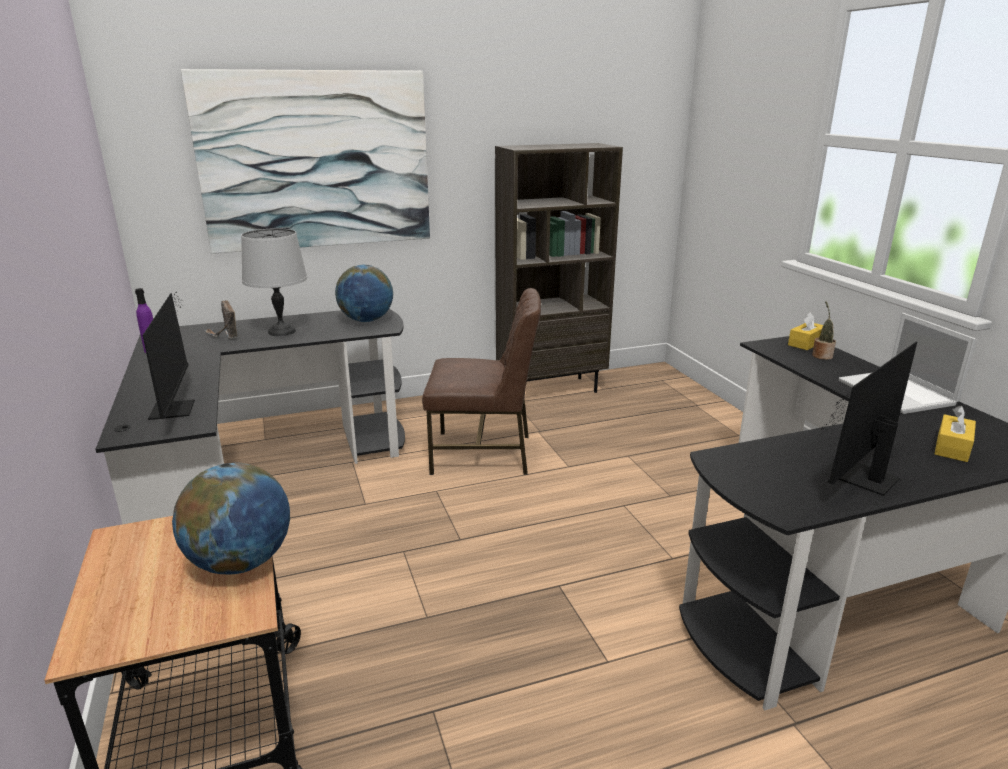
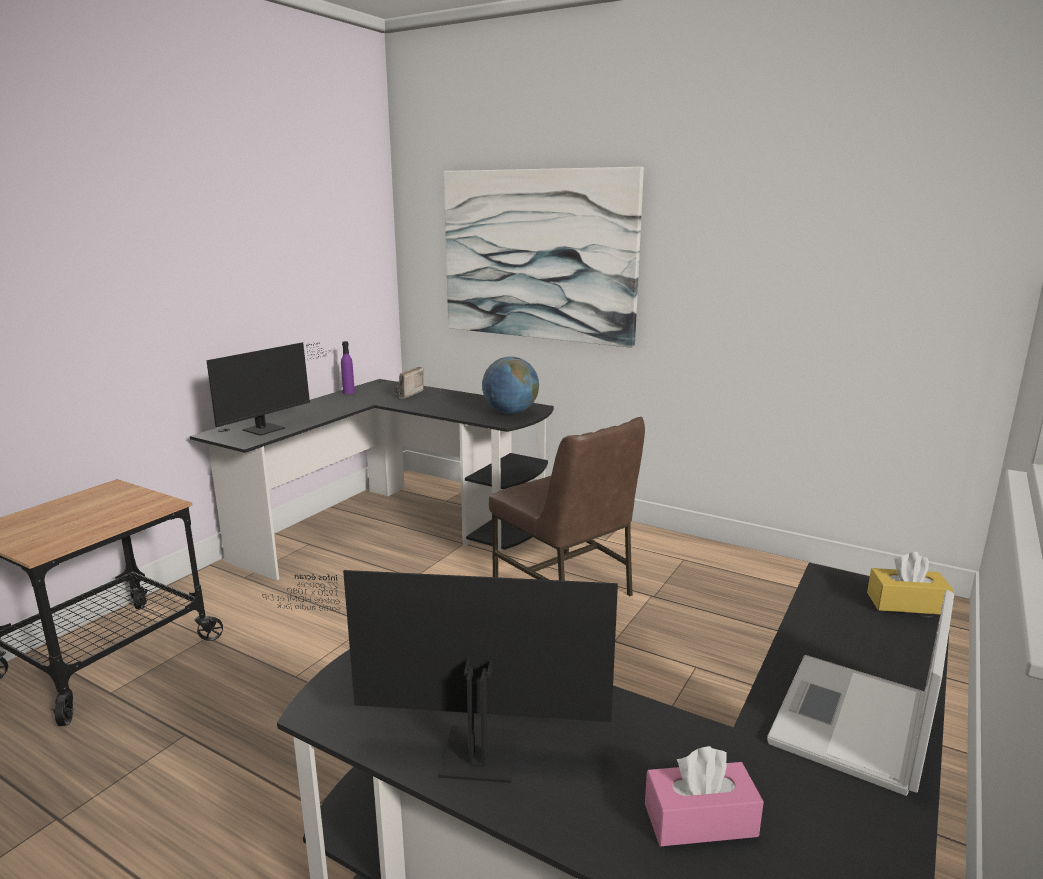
camera: 50 degrees right, 5 degrees down
globe [172,463,290,575] -> none
grey table lamp [241,228,307,336] -> none
brown bookcase [495,143,623,393] -> none
potted plant [812,301,836,360] -> none
yellow tissue box [935,406,976,462] -> pink tissue box [645,746,764,846]

